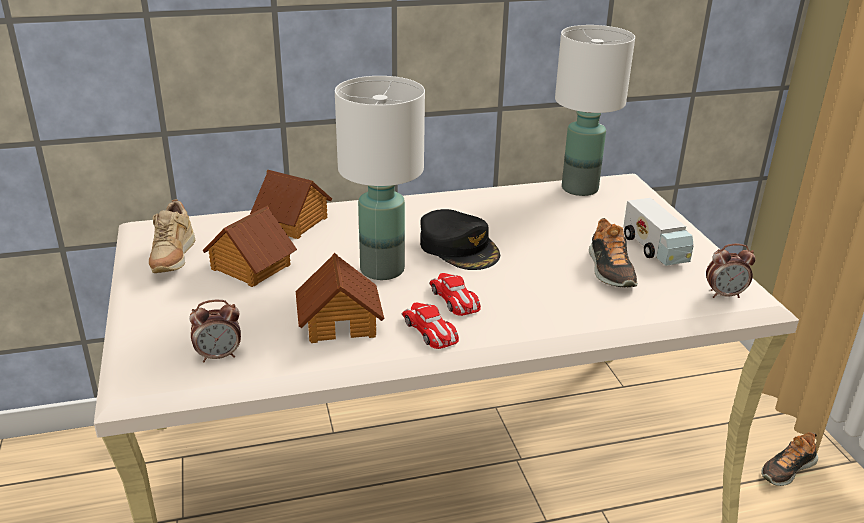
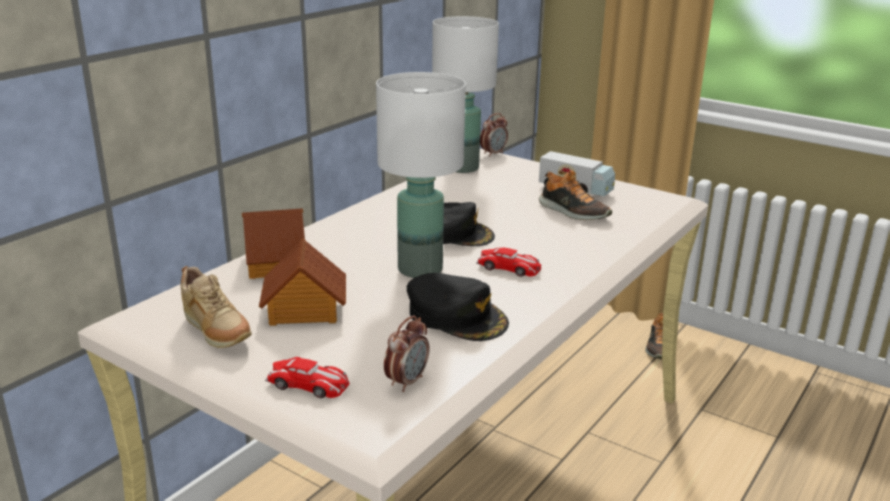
camera: 40 degrees left, 5 degrees down
toy house [296,253,384,343] -> black cap [407,273,509,341]
toy car [401,302,459,349] -> toy car moved to [265,357,349,398]
alarm clock [706,244,756,298] -> alarm clock moved to [480,113,508,157]

